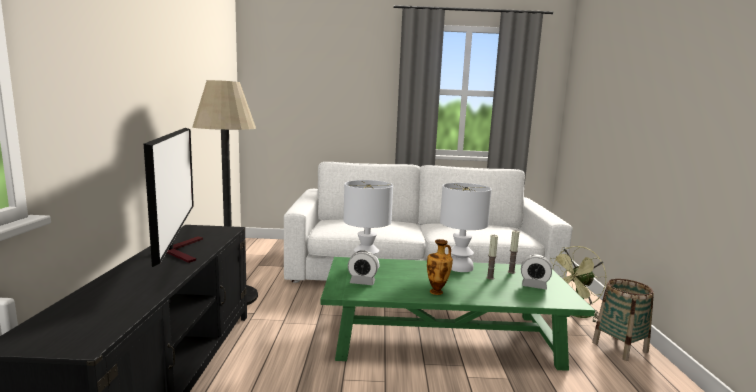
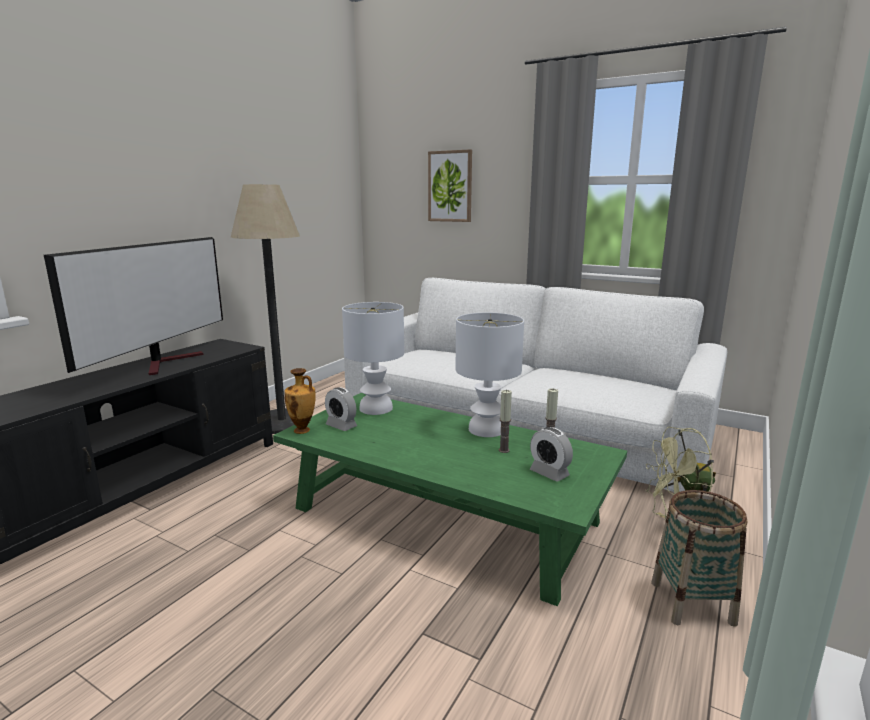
camera: 30 degrees right, 5 degrees up
vase [427,239,453,295] -> vase moved to [284,368,316,434]
none -> picture [428,149,472,222]

